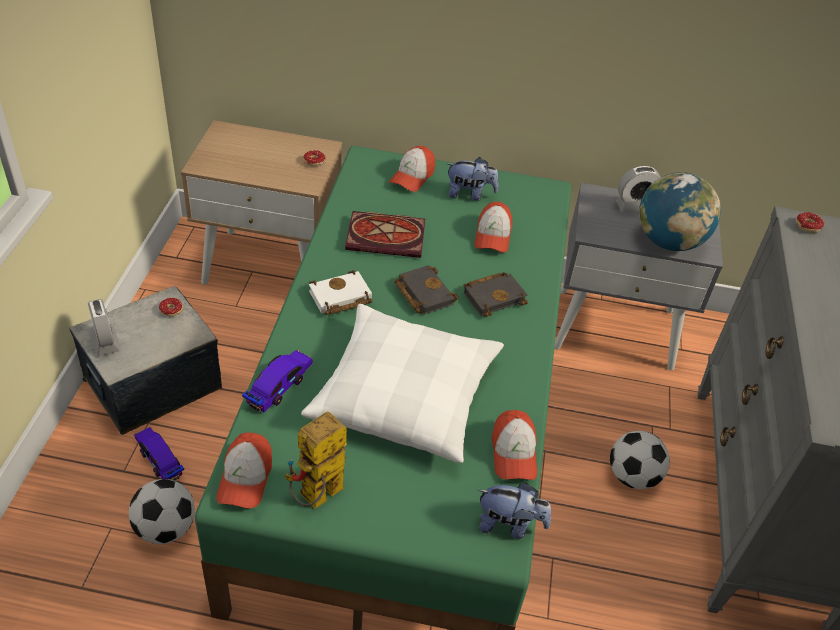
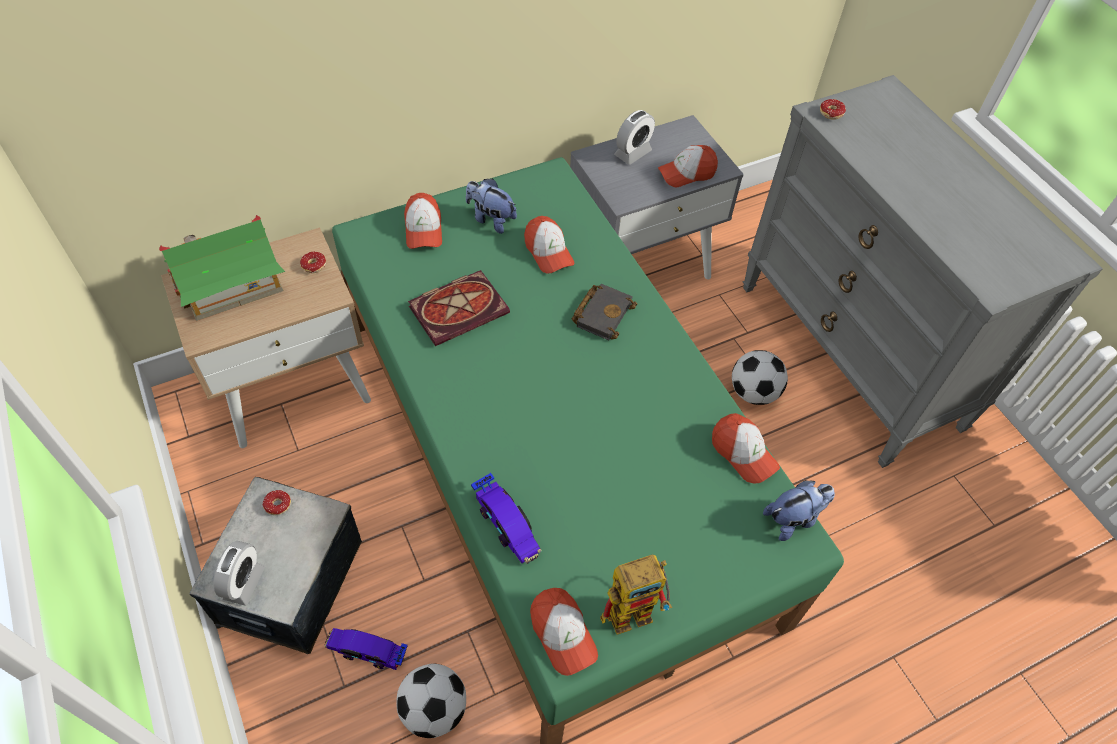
camera: 35 degrees left, 10 degrees up
alarm clock [88,299,121,357] -> alarm clock turned 75 degrees clockwise [213,541,265,606]
toy car [242,350,313,412] -> toy car turned 150 degrees clockwise [471,473,542,564]
toy robot [285,411,347,509] -> toy robot turned 120 degrees counterclockwise [600,554,672,635]
white pillow [301,304,504,463] -> none
white book [309,270,373,315] -> none
black book [394,265,459,314] -> none
plush toy [447,157,498,201] -> plush toy turned 120 degrees counterclockwise [466,178,517,234]
globe [639,172,721,251] -> cap [658,145,718,187]
none -> toy house [159,215,285,321]

